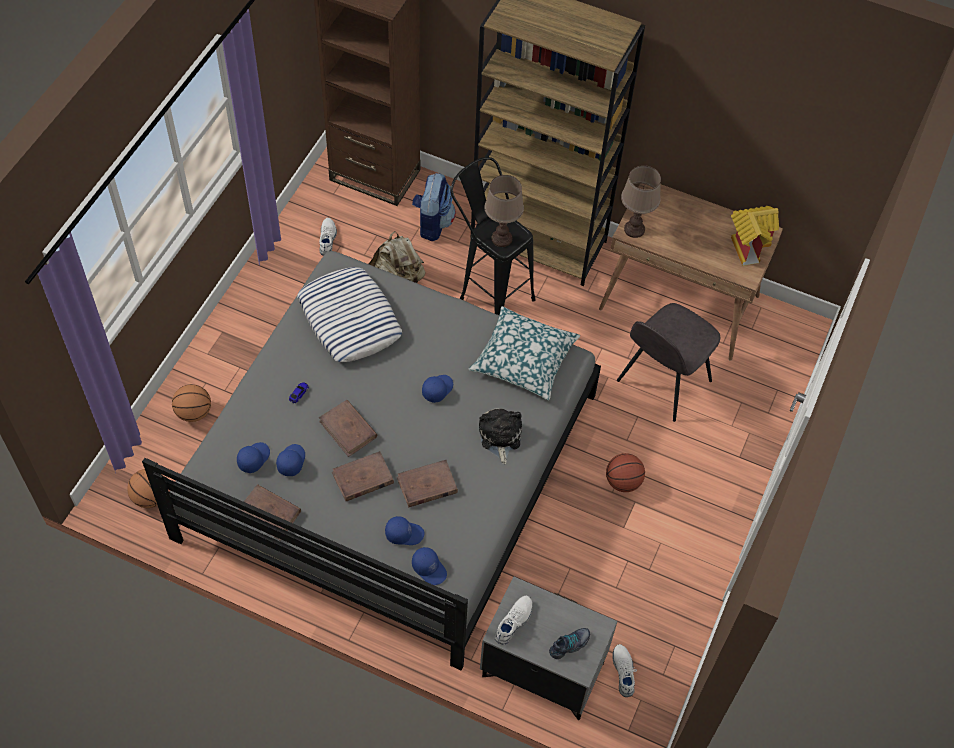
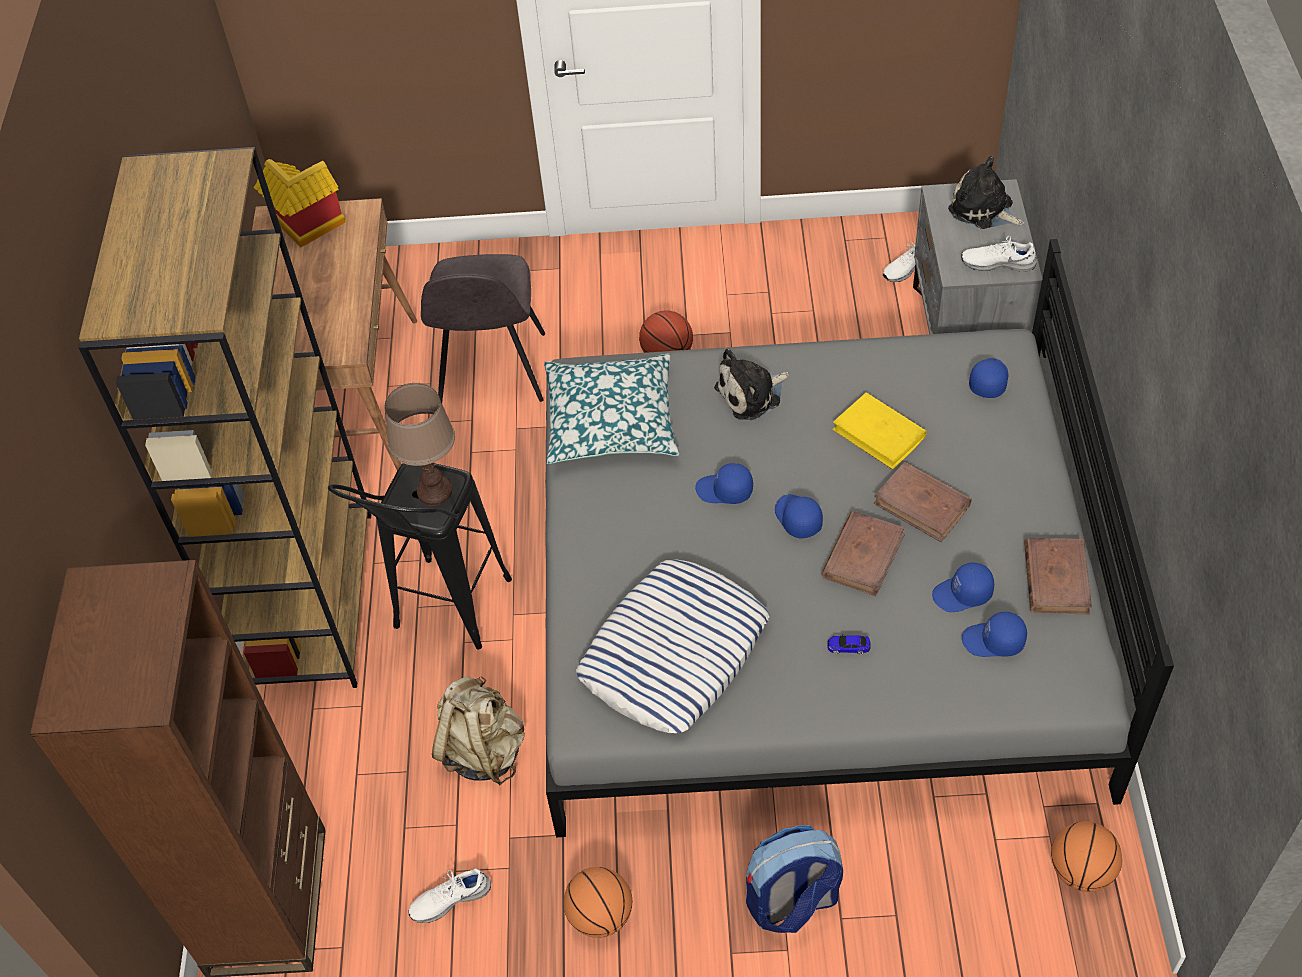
camera: 110 degrees left, 5 degrees down
basketball [172,384,211,422] -> basketball moved to [564,867,632,938]
blue cap [385,516,424,545] -> blue cap moved to [775,494,823,539]
brown book [397,460,458,507] -> yellow book [833,392,927,470]
backpack [412,173,456,241] -> backpack moved to [746,825,843,933]
shoe [549,628,590,659] -> plush toy [948,156,1024,229]
grey chair [617,303,720,422] -> grey chair turned 75 degrees clockwise [421,254,545,403]
brown table lamp [621,165,661,238] -> none

